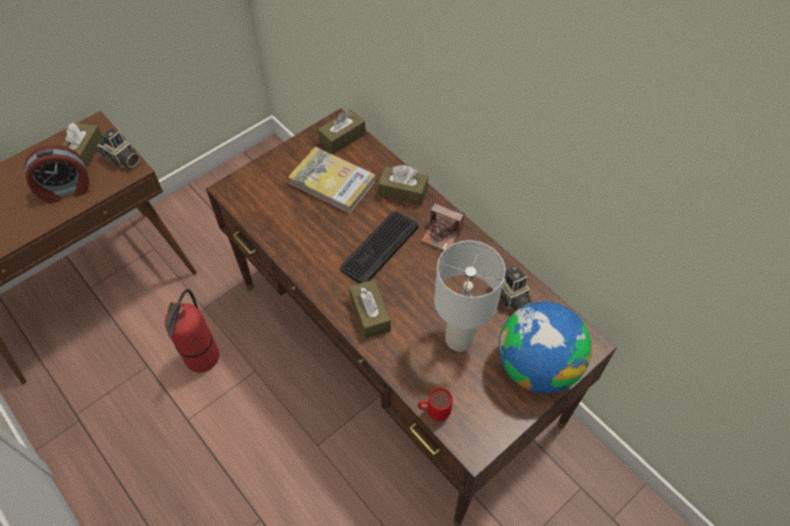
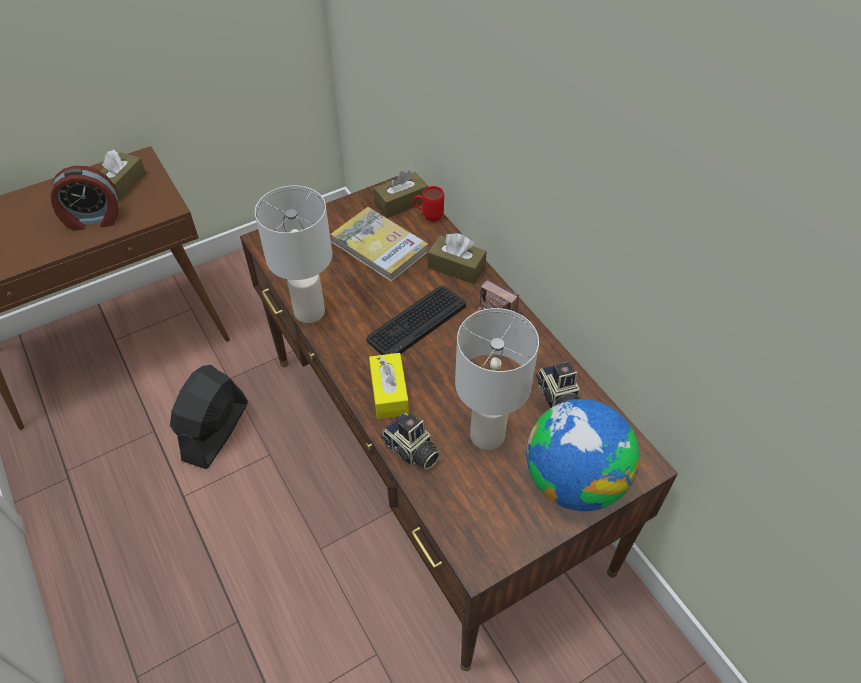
camera: 10 degrees right, 5 degrees down
camera [97,128,140,168] -> camera moved to [381,413,441,470]
fire extinguisher [165,289,219,373] -> black fan [170,365,248,469]
brown tissue box [349,279,391,339] -> yellow tissue box [369,353,409,419]
red mug [418,388,453,421] -> red mug moved to [414,186,444,222]
none -> white table lamp [255,185,332,323]

